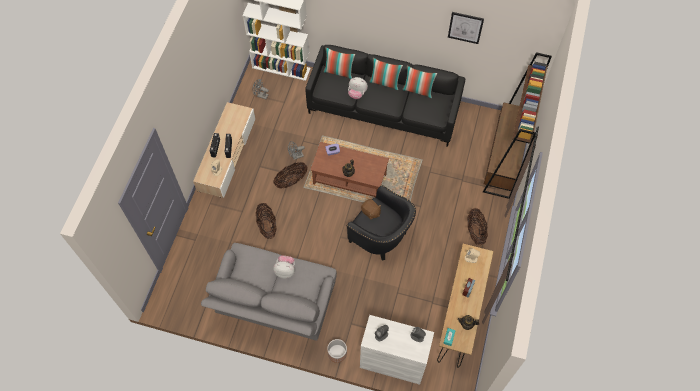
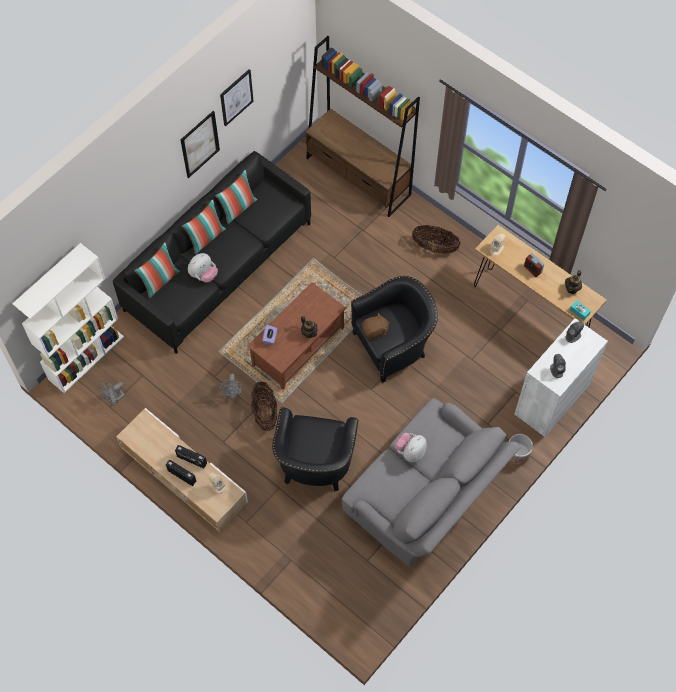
camera: 65 degrees left, 0 degrees up
basket [256,203,277,239] -> black armchair [272,408,358,491]
none -> picture [181,111,220,178]

